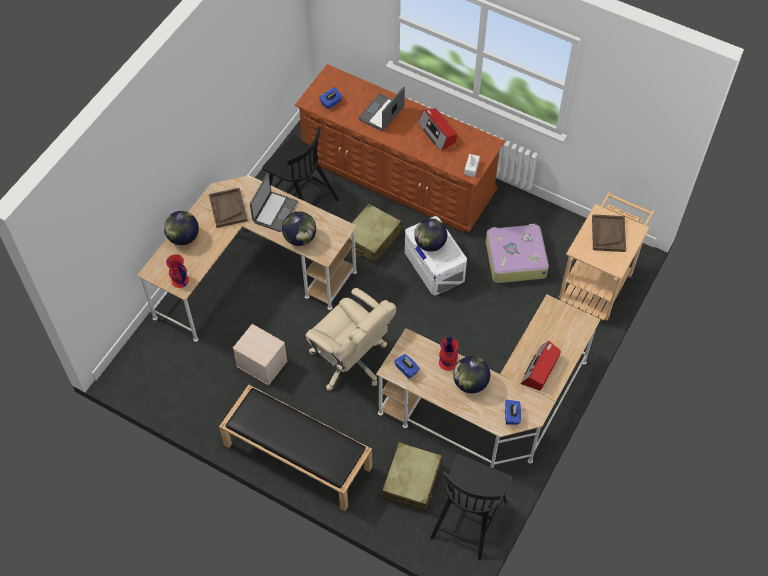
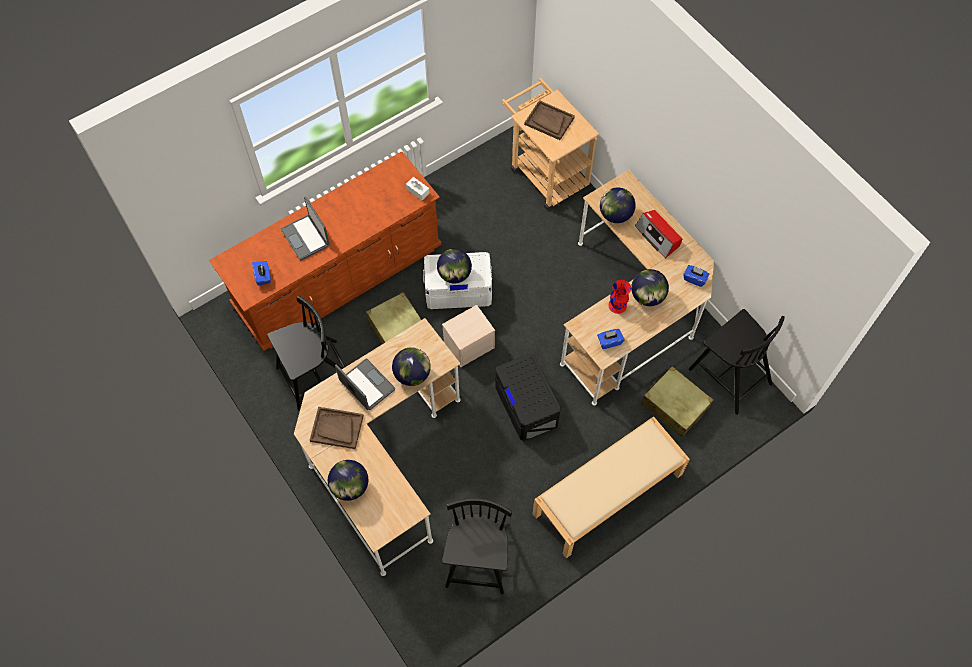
camera: 65 degrees left, 5 degrees up
red vase [166,254,189,288] -> none
black bench [219,385,372,511] -> beige bench [533,416,690,558]
beige storage box [232,324,287,386] -> beige storage box moved to [442,305,495,367]
beige office chair [306,288,396,391] -> black storage box [495,353,561,441]
radio [418,108,457,151] -> none
suitcase [486,224,549,283] -> none
none -> black chair [442,498,512,594]
none -> globe [600,188,636,223]

